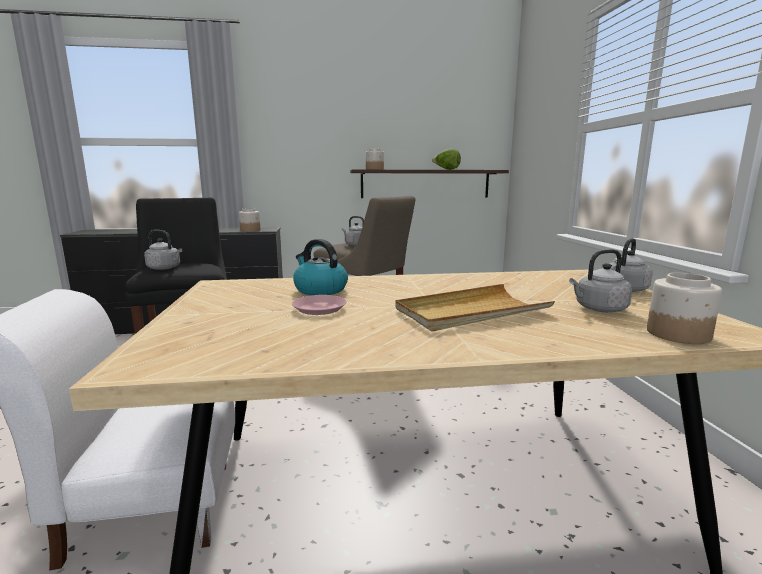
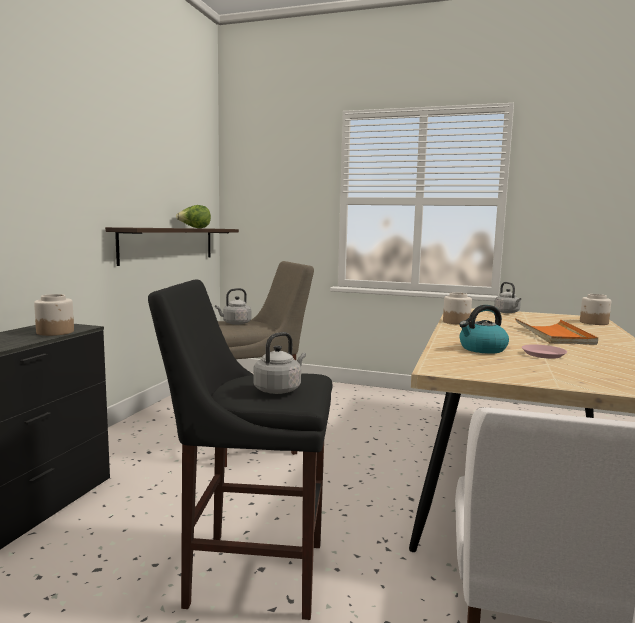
camera: 65 degrees left, 5 degrees down
jar [366,148,384,170] -> jar moved to [443,292,472,325]
beige tray [395,284,555,332] -> orange tray [515,318,598,345]
grey kettle [569,249,632,312] -> none

